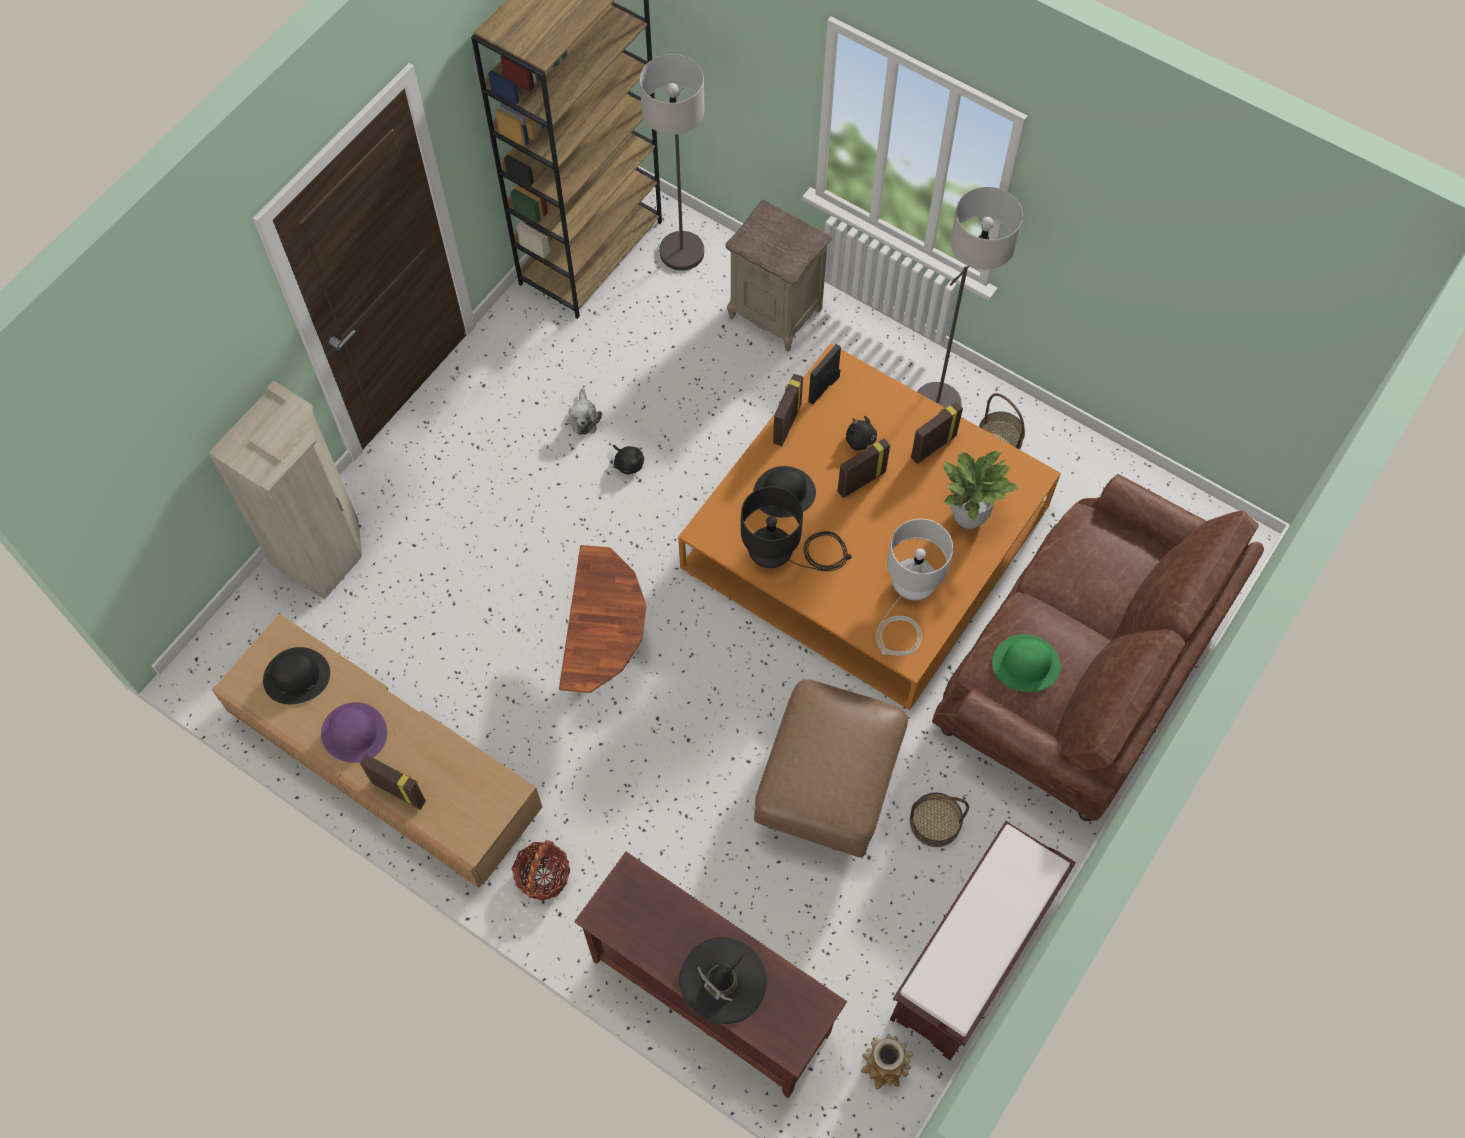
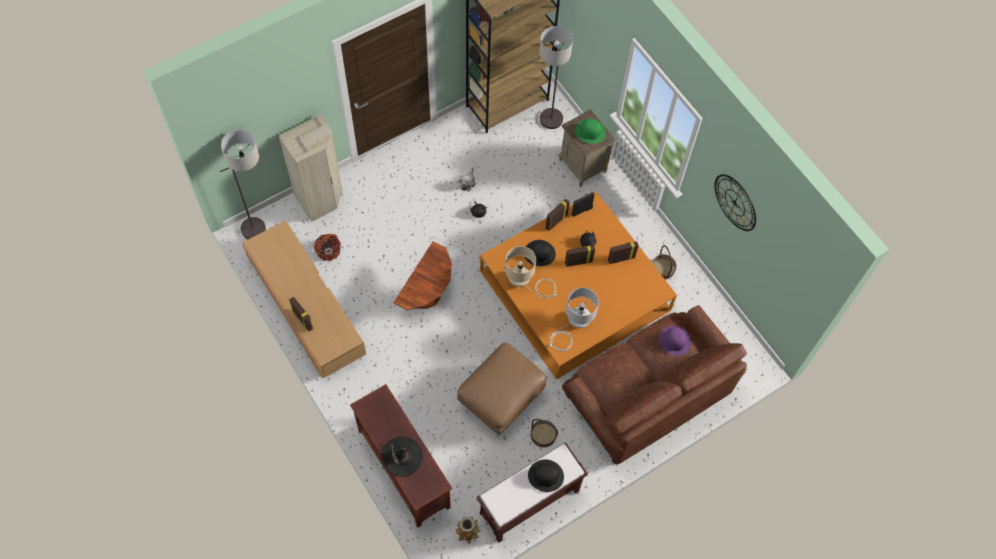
camera: 20 degrees right, 0 degrees up
black hat [263,647,330,704] -> black hat moved to [528,459,564,492]
purple hat [321,702,387,763] -> purple hat moved to [659,326,691,356]
basket [511,840,570,901] -> basket moved to [314,234,341,261]
black table lamp [741,486,852,571] -> beige table lamp [505,246,557,299]
grey floor lamp [917,187,1023,408] -> grey floor lamp moved to [220,130,266,240]
potted plant [943,451,1018,529] -> none
green hat [992,634,1060,692] -> green hat moved to [575,119,606,144]
none -> wall clock [715,174,756,231]

